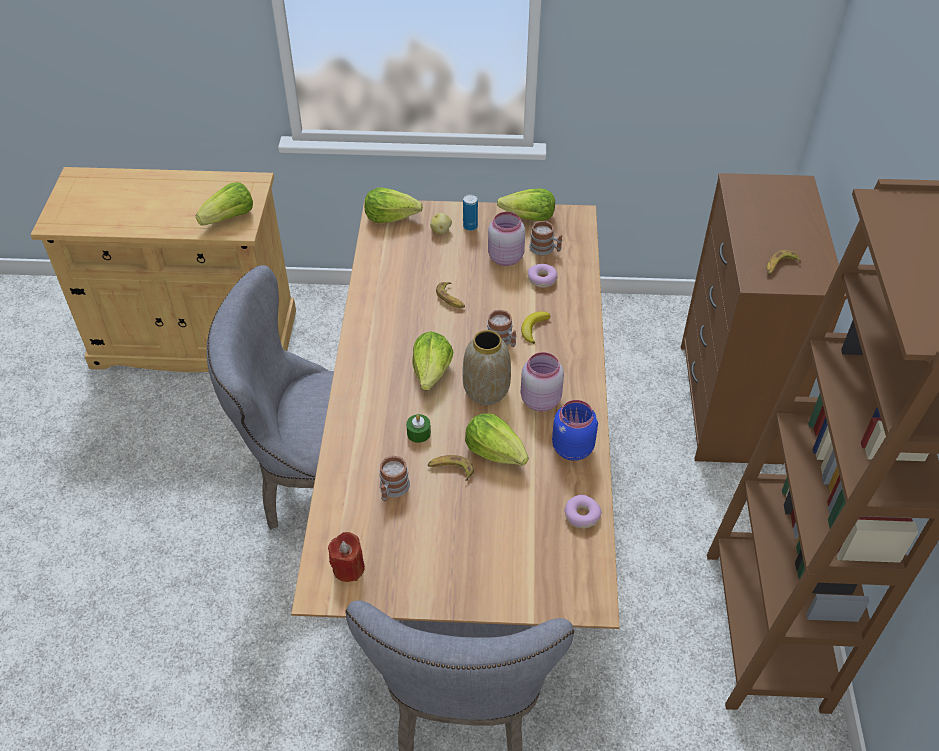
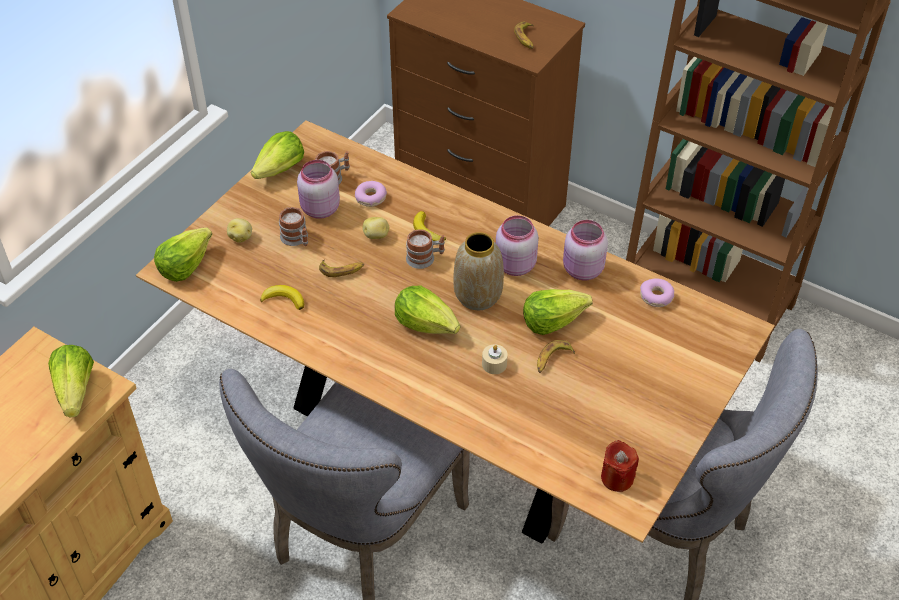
camera: 60 degrees left, 0 degrees up
mug [379,456,410,501] -> mug moved to [279,207,308,246]
green candle [406,414,431,443] -> beige candle [482,344,508,374]
can [463,194,478,231] -> none
blue jar [552,400,598,461] -> pink jar [563,220,608,281]
none -> banana [260,285,304,310]
none -> potato [363,217,389,239]

